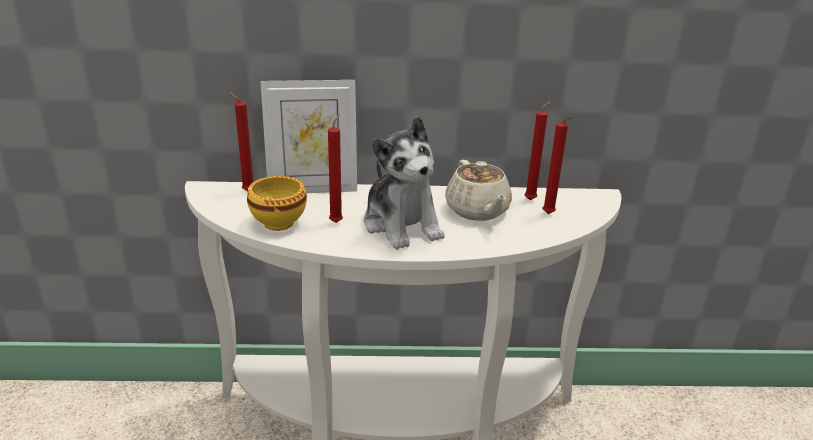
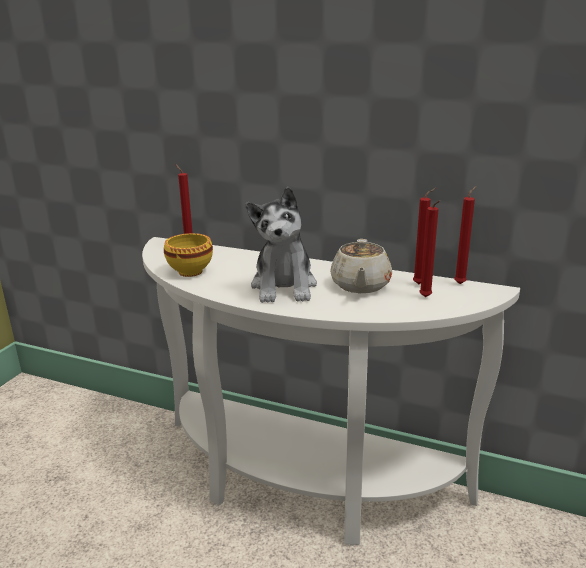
camera: 25 degrees right, 5 degrees down
picture frame [260,80,357,193] -> none
red candle [328,114,343,223] -> red candle moved to [454,186,476,284]

